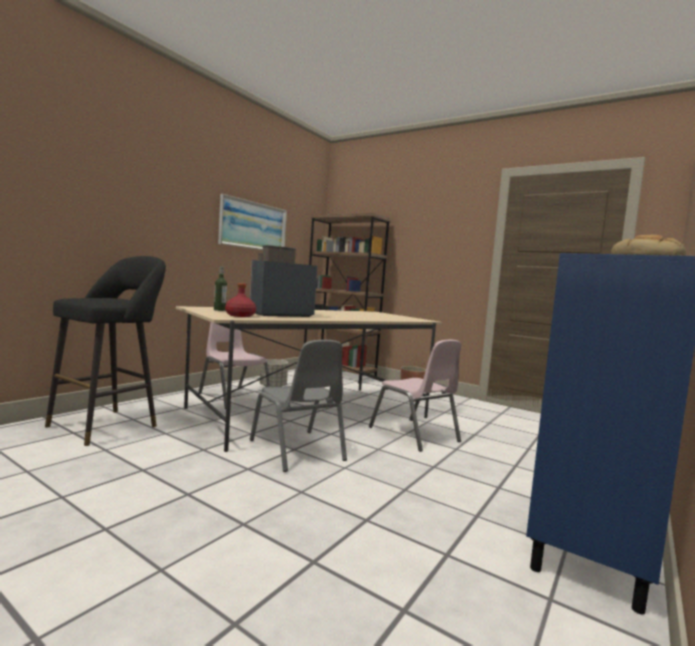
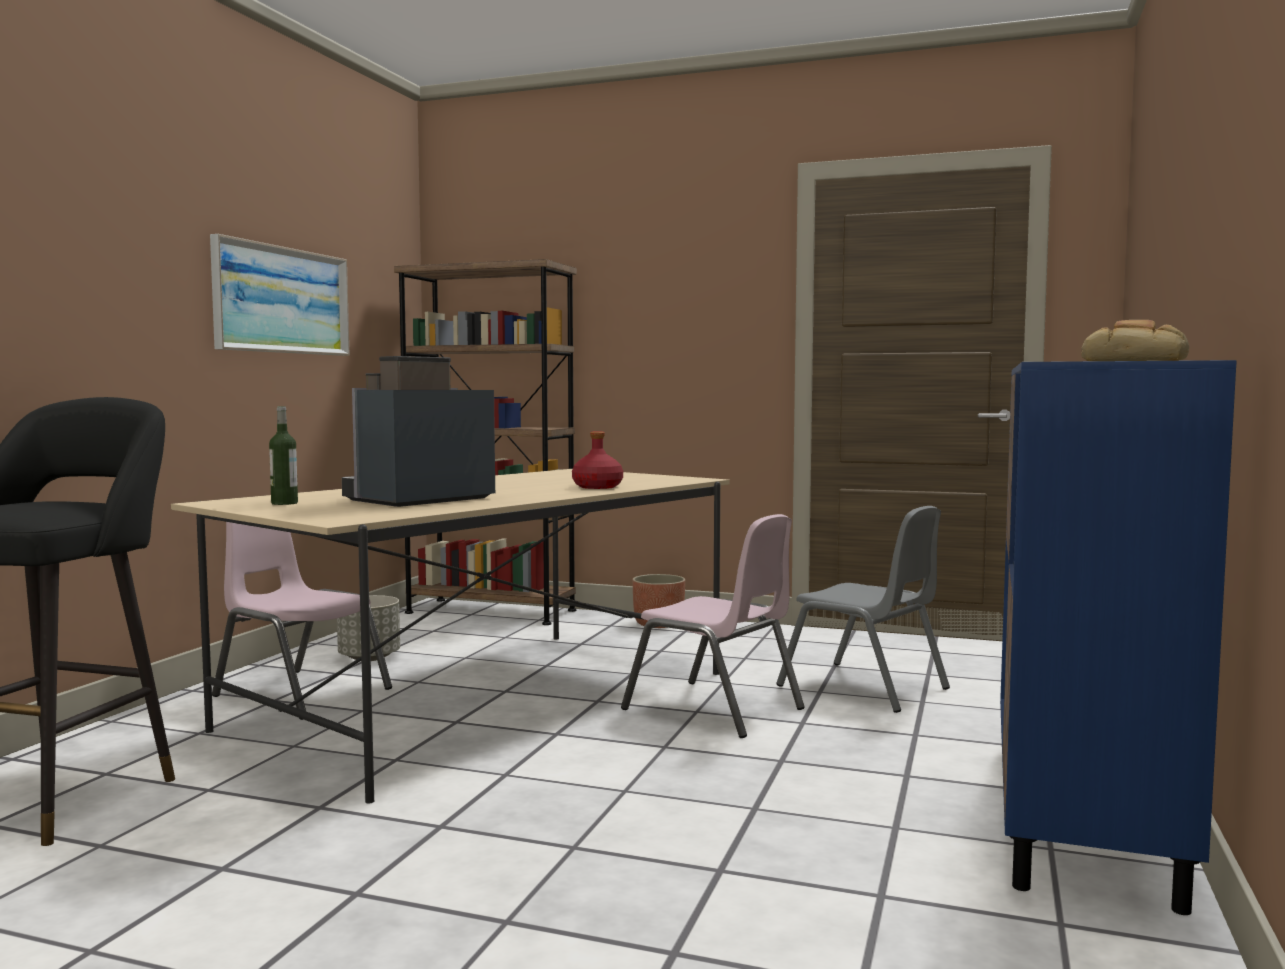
camera: 15 degrees left, 0 degrees up
red bottle [225,283,256,317] -> red bottle moved to [572,431,623,489]
grey chair [250,340,347,472] -> grey chair moved to [776,506,950,713]

